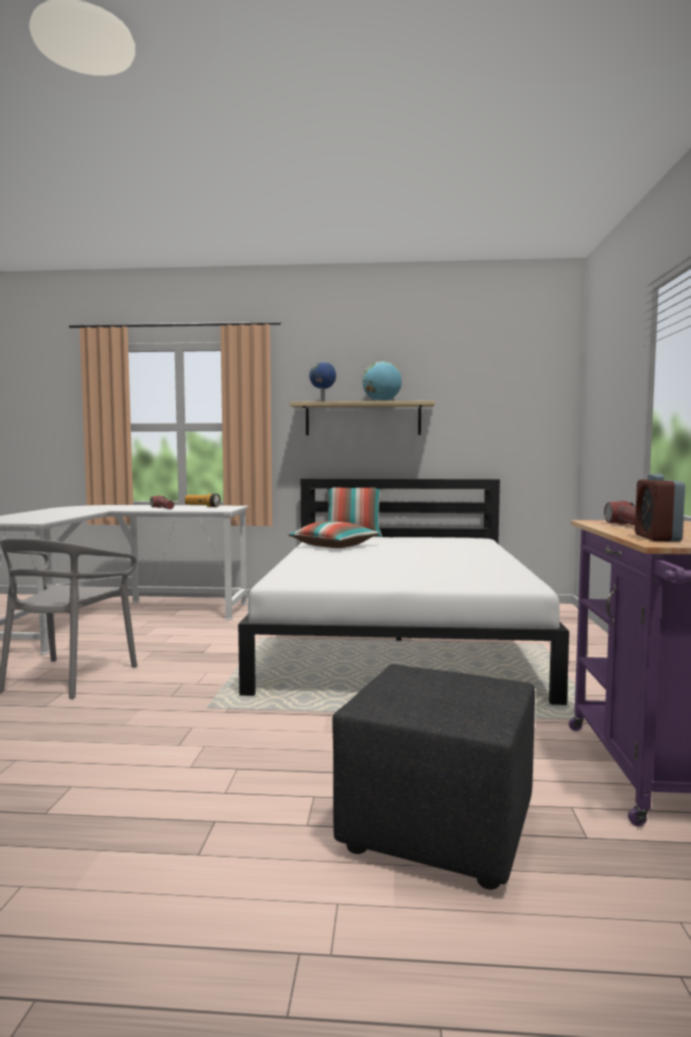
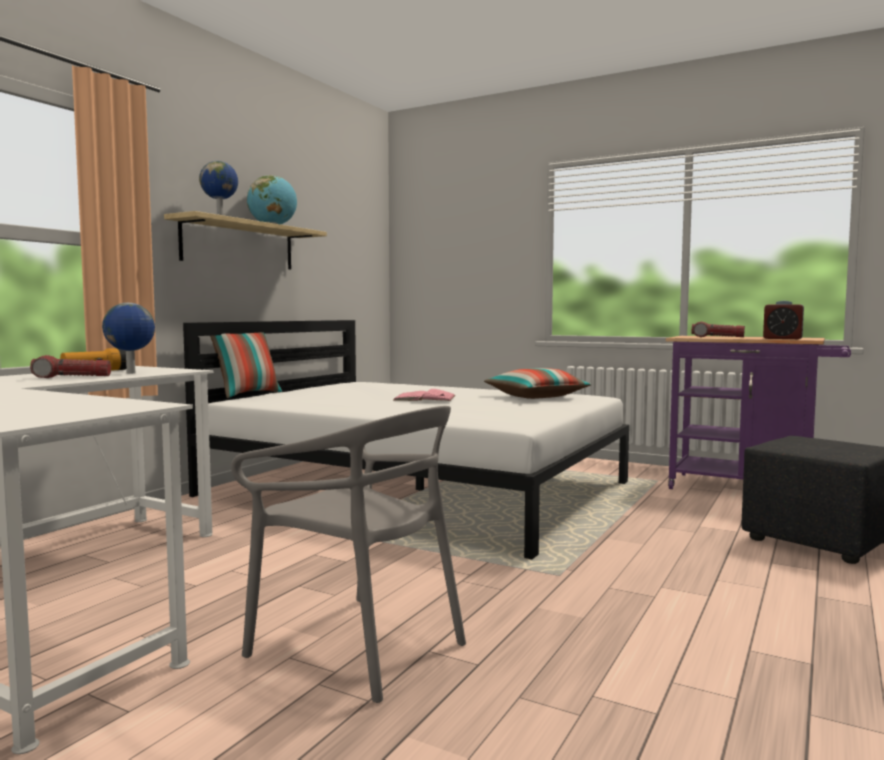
camera: 65 degrees left, 0 degrees up
pillow [288,521,379,548] -> pillow moved to [484,368,591,399]
none -> globe [102,303,155,374]
none -> pink book [393,389,455,401]

